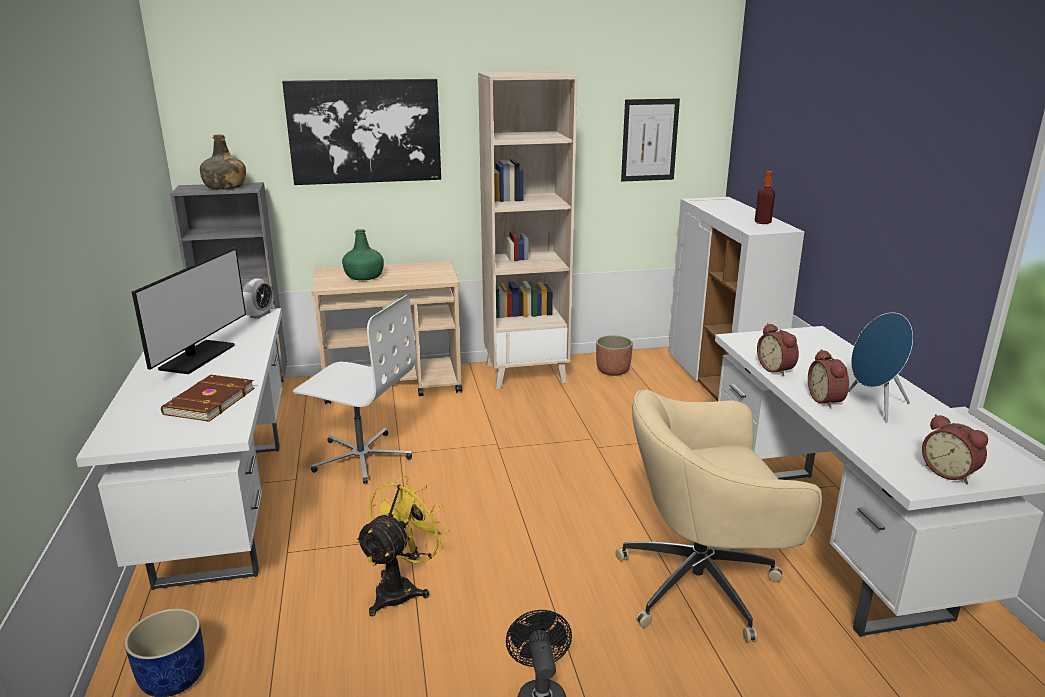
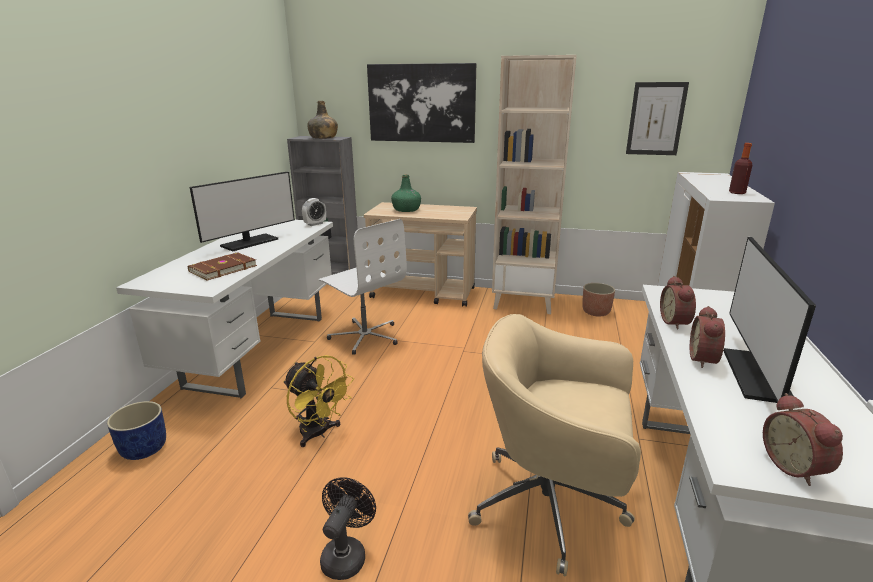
camera: 25 degrees right, 0 degrees up
yellow fan [355,476,450,616] -> yellow fan turned 75 degrees clockwise [283,355,354,447]
blue speaker [848,312,913,423] -> monitor [724,237,816,403]

